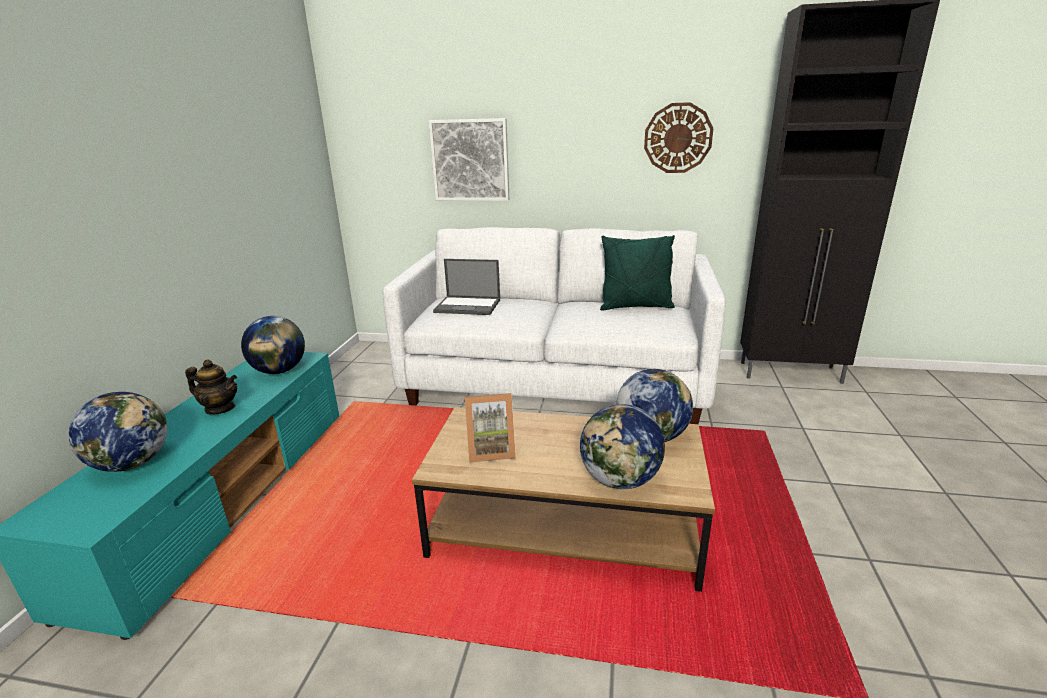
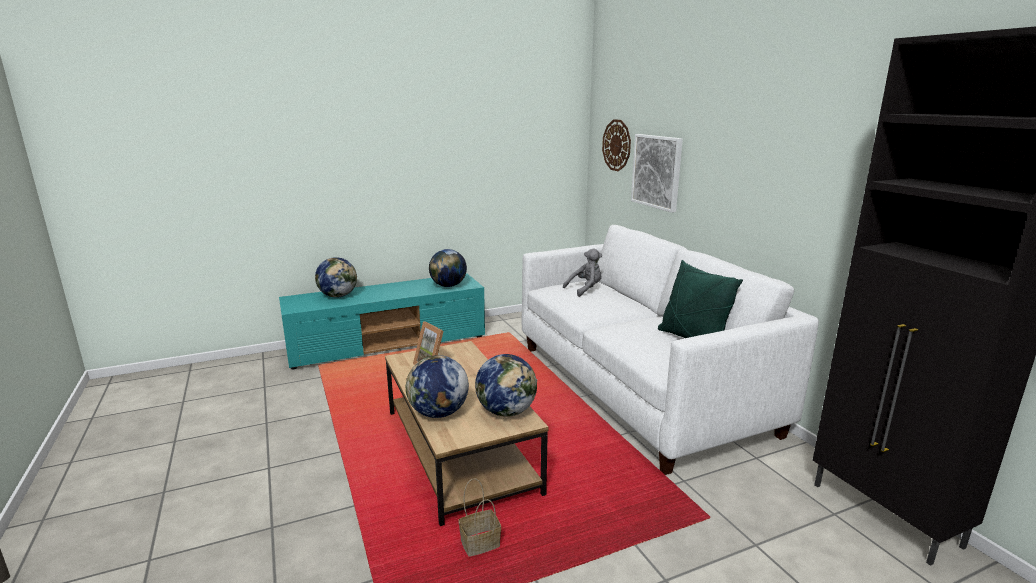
camera: 55 degrees right, 5 degrees down
teapot [185,359,237,415] -> none
laptop [433,259,500,315] -> grey plush toy [563,248,602,297]
wall clock [644,102,714,173] -> wall clock moved to [602,119,631,171]
none -> basket [459,478,501,557]

